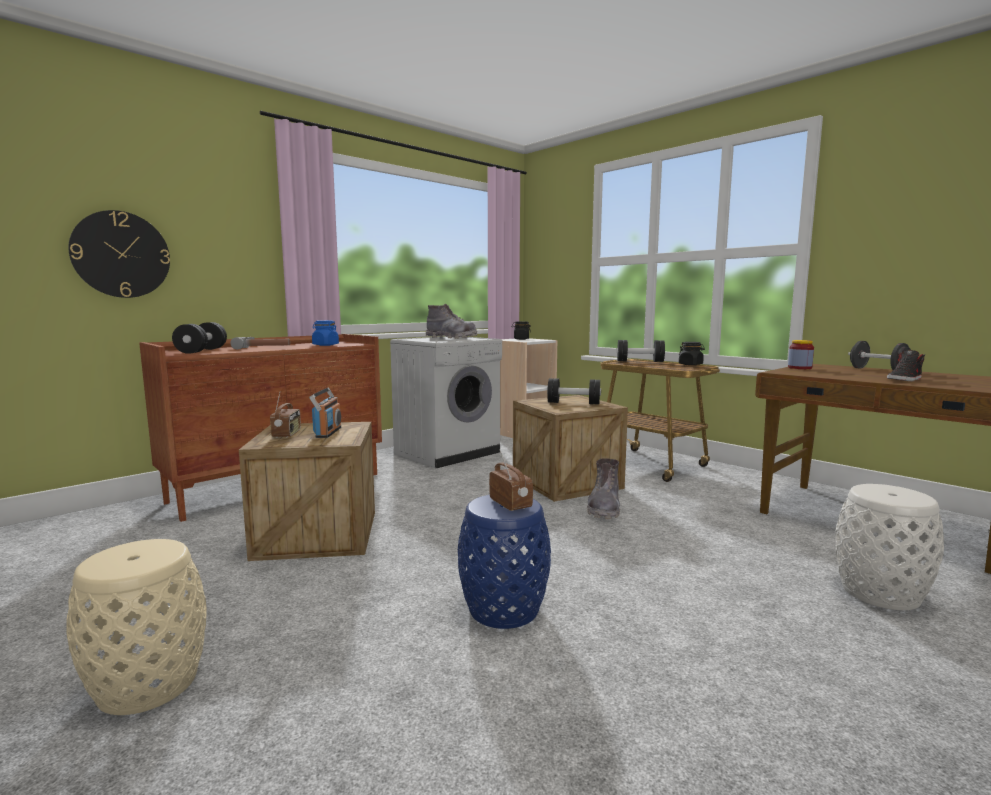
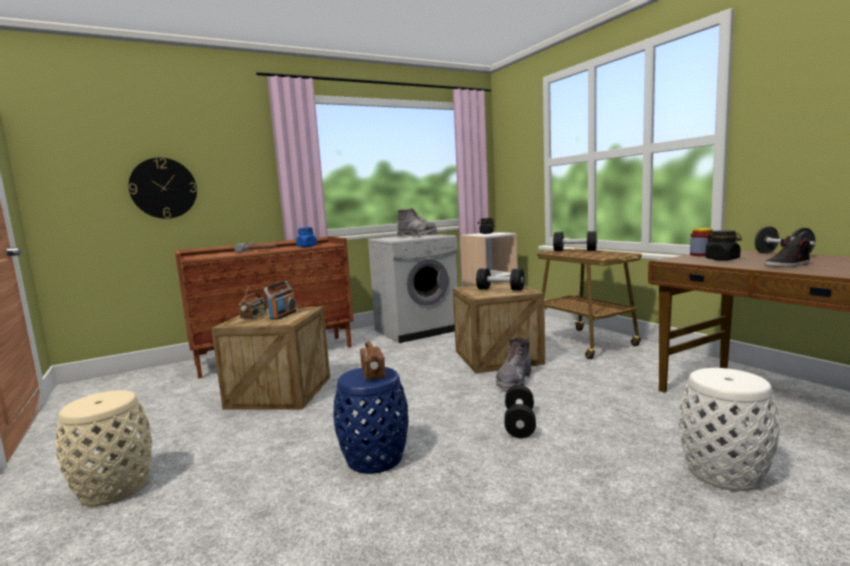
camera: 15 degrees right, 0 degrees up
black dumbbell [172,322,227,354] -> black dumbbell moved to [504,385,536,438]
black jar [679,342,705,366] -> black jar moved to [706,230,742,261]

